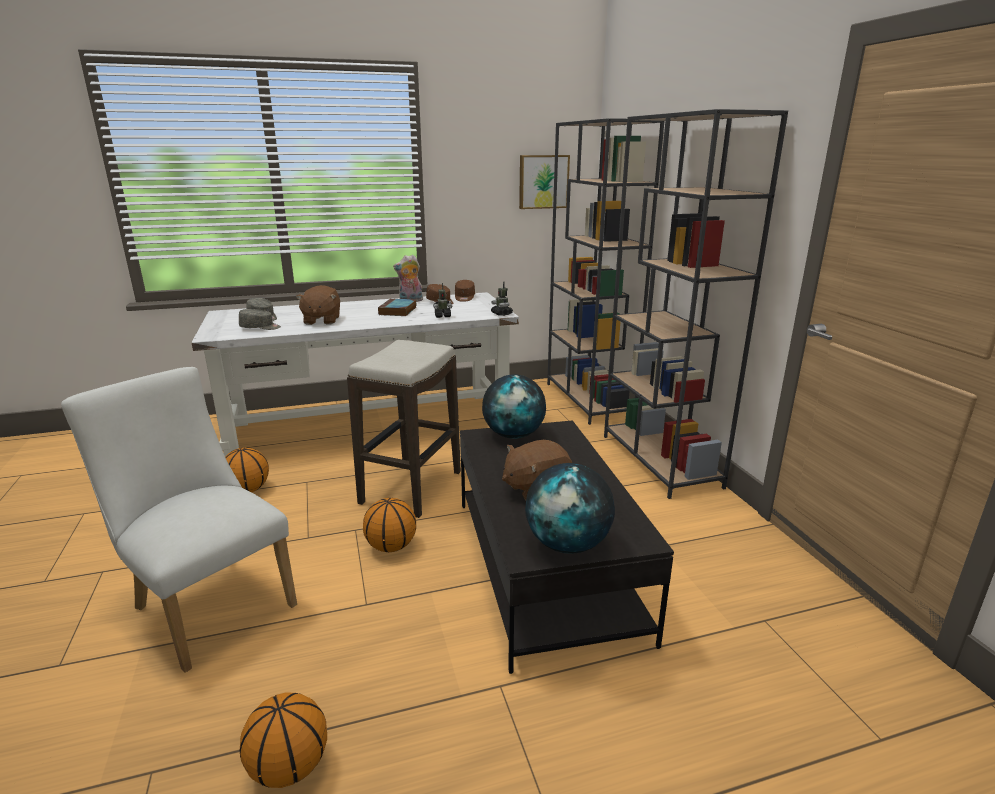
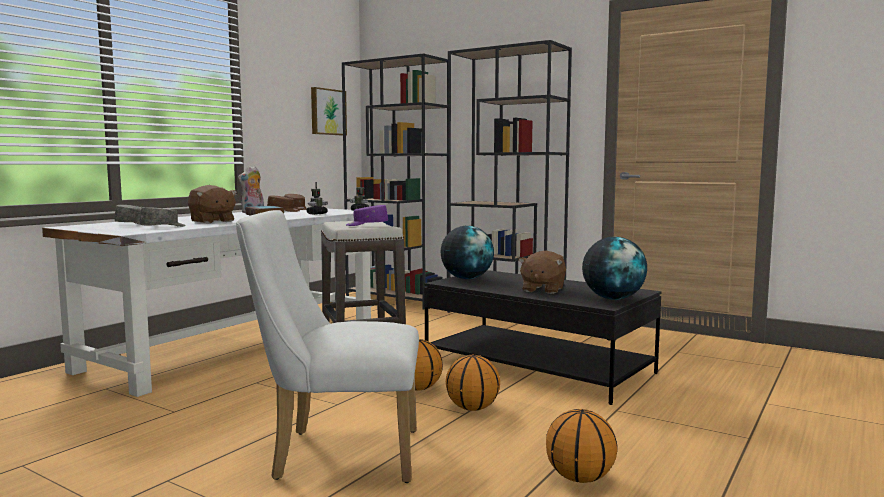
camera: 40 degrees left, 15 degrees down
basketball [225,447,269,492] -> basketball moved to [446,355,500,411]
none -> purple cap [346,205,388,226]

